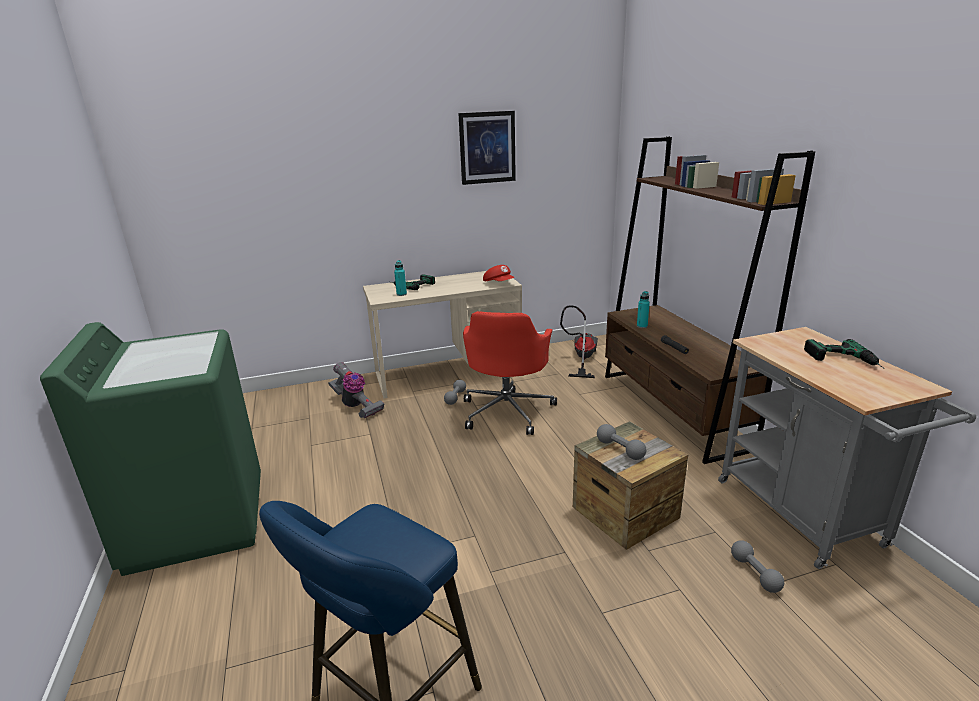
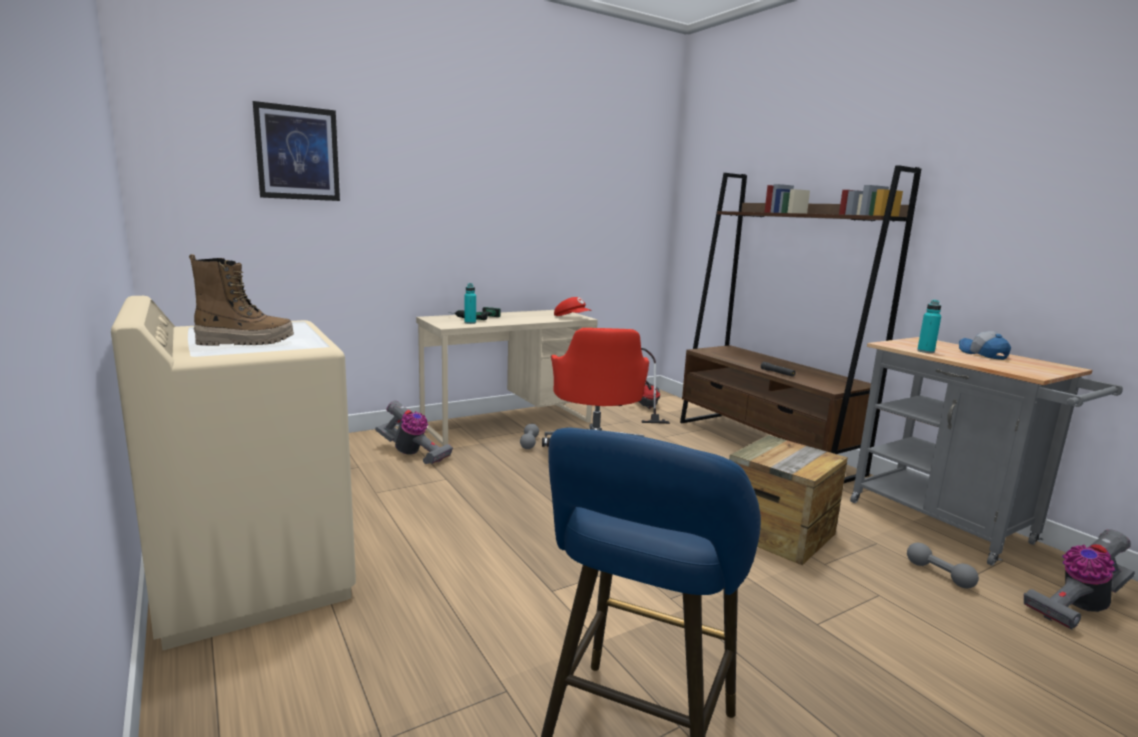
camera: 15 degrees left, 10 degrees down
green washing machine [40,322,261,576] -> beige washing machine [111,296,356,650]
picture [458,111,516,185] -> picture moved to [253,101,340,201]
grey dumbbell [597,424,646,460] -> none
turquoise bottle [637,291,650,328] -> turquoise bottle moved to [917,300,941,353]
power drill [804,339,885,369] -> cap [959,331,1011,360]
none -> boot [189,254,294,346]
none -> vacuum cleaner [1024,530,1135,630]

